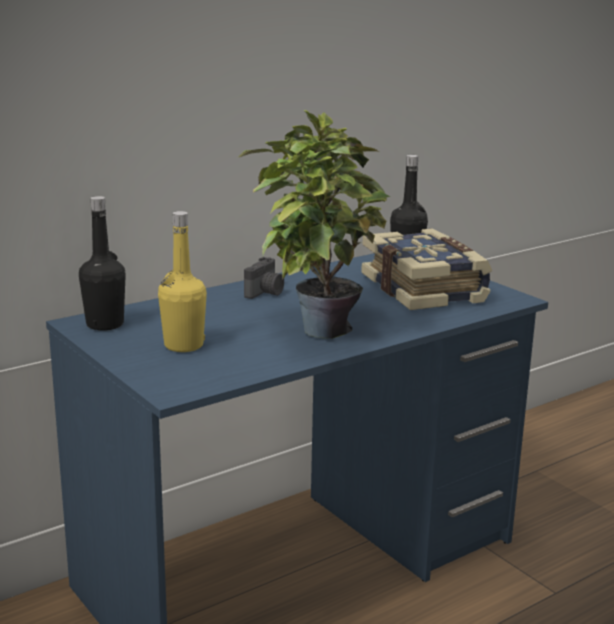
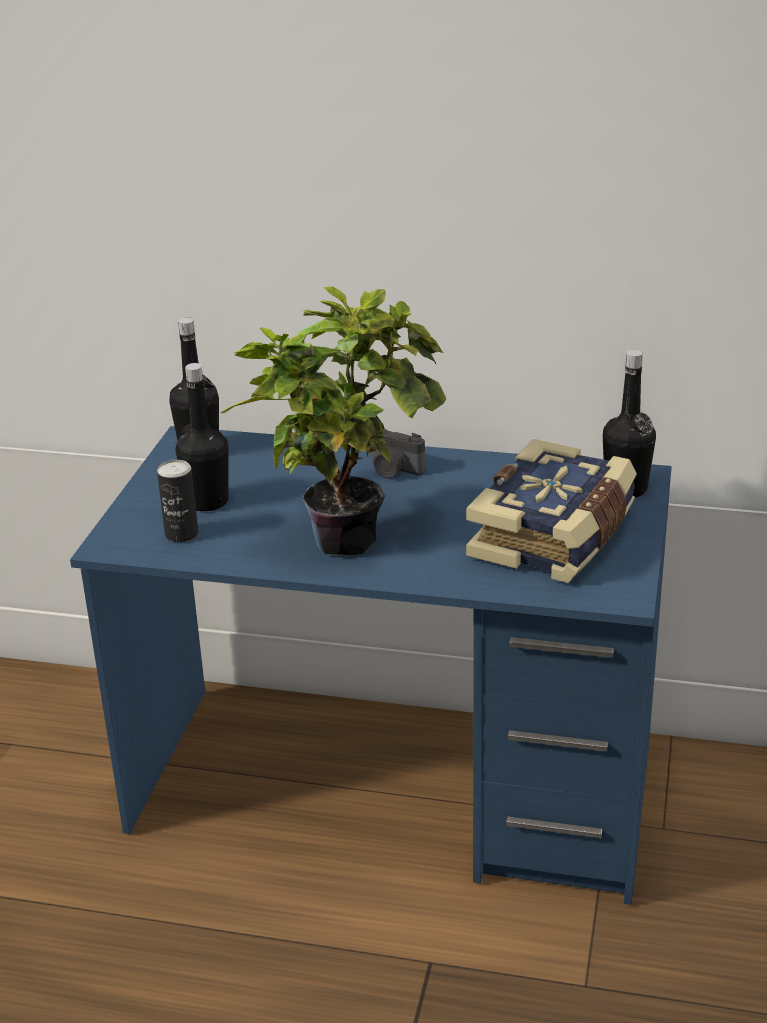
camera: 50 degrees right, 10 degrees up
yellow bottle [158,211,207,352] -> black bottle [176,363,229,511]
camera [244,257,284,299] -> camera turned 45 degrees clockwise [372,429,425,479]
none -> can [157,460,198,542]

